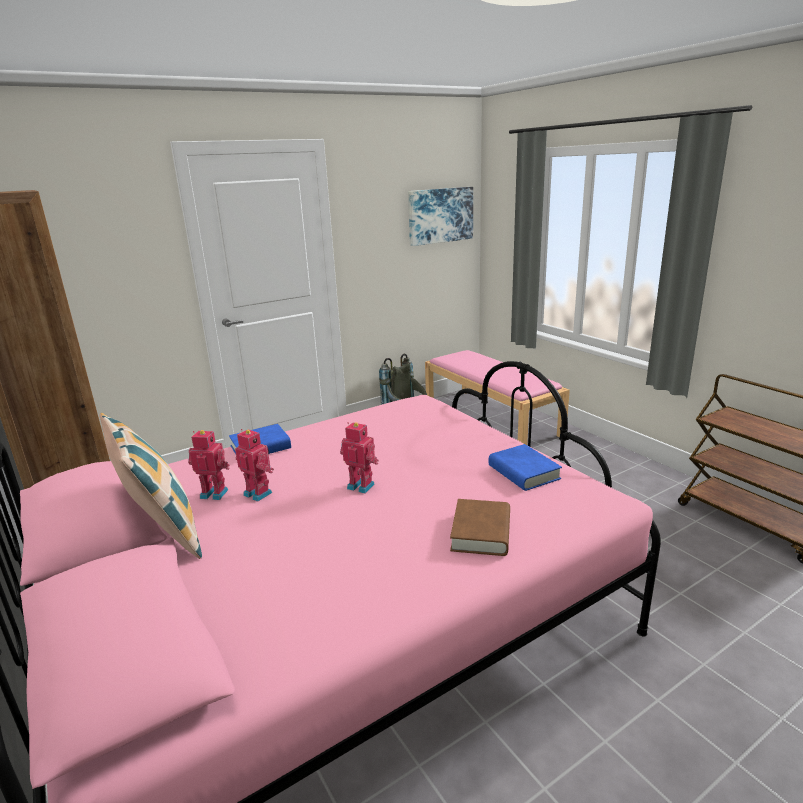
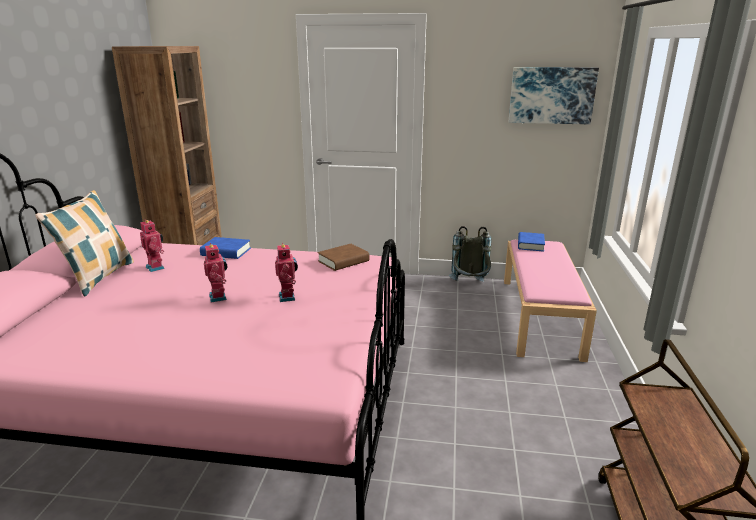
camera: 40 degrees right, 0 degrees up
toy robot [235,429,274,502] -> toy robot moved to [275,243,298,302]
brown book [450,499,510,556] -> brown book moved to [317,244,370,271]
blue book [489,444,562,491] -> blue book moved to [518,232,545,252]

